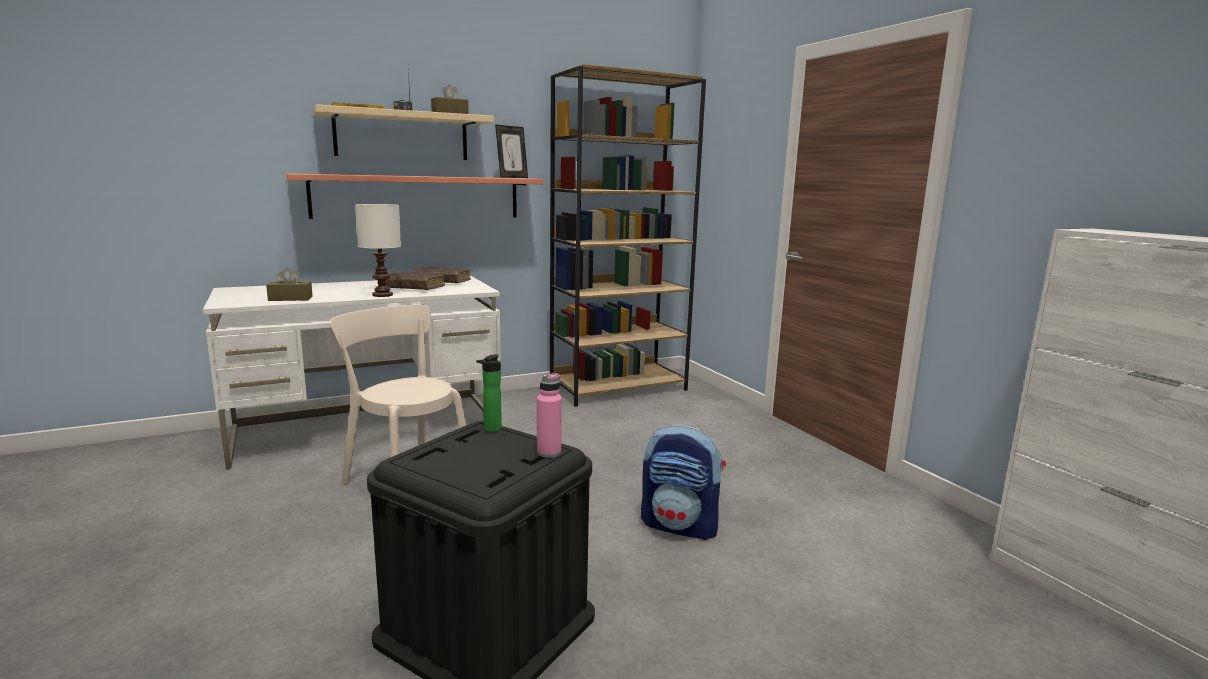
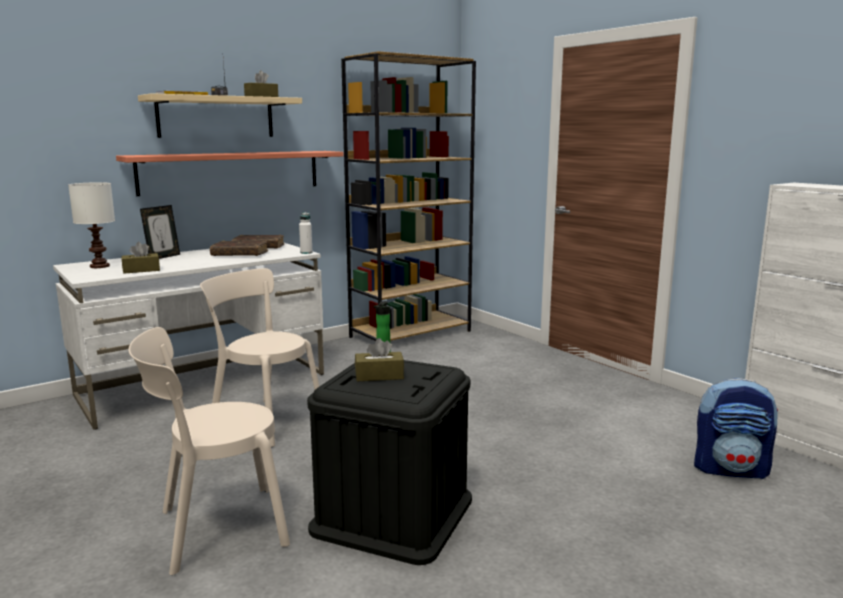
camera: 10 degrees left, 0 degrees up
white table lamp [355,204,401,297] -> white table lamp moved to [68,182,115,268]
picture frame [495,125,528,178] -> picture frame moved to [140,205,180,259]
pink bottle [537,373,562,458] -> none
backpack [641,425,726,540] -> backpack moved to [694,378,778,479]
none -> beige chair [128,327,290,575]
none -> white bottle [299,212,313,254]
none -> brown tissue box [355,338,404,381]

